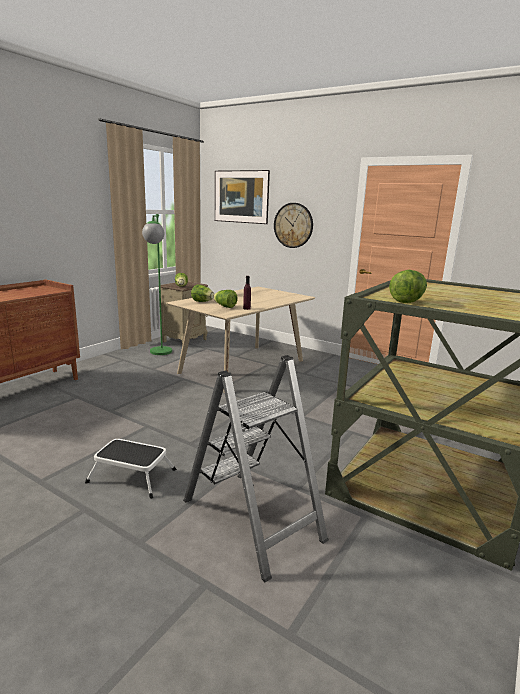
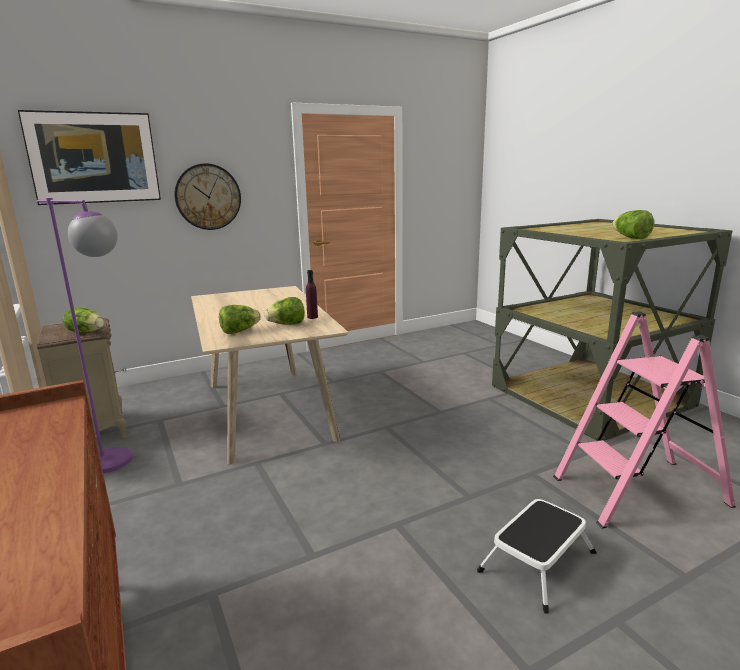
camera: 60 degrees left, 0 degrees up
green floor lamp [142,214,172,355] -> purple floor lamp [37,198,133,473]
grey step ladder [183,355,329,582] -> pink step ladder [553,311,736,528]

